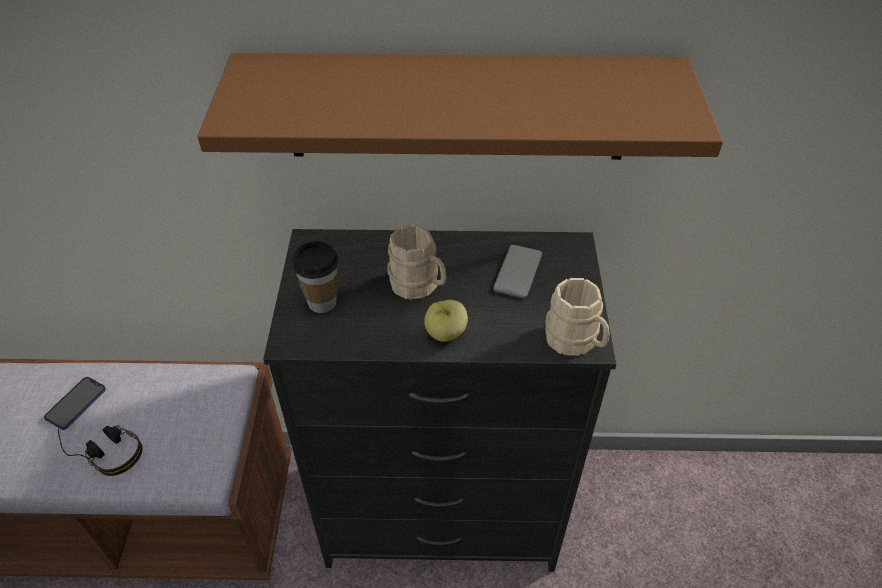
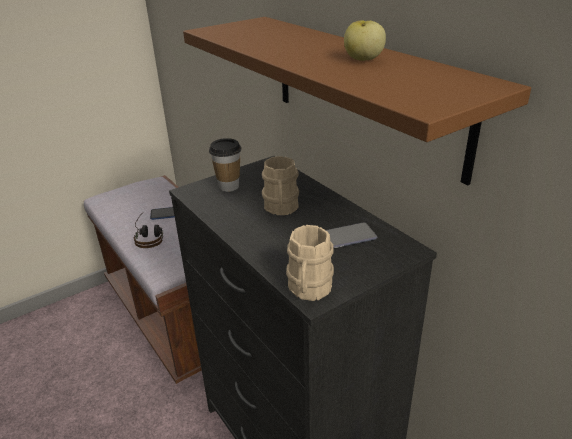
camera: 55 degrees right, 15 degrees down
apple [424,300,468,342] -> apple moved to [344,20,386,61]

